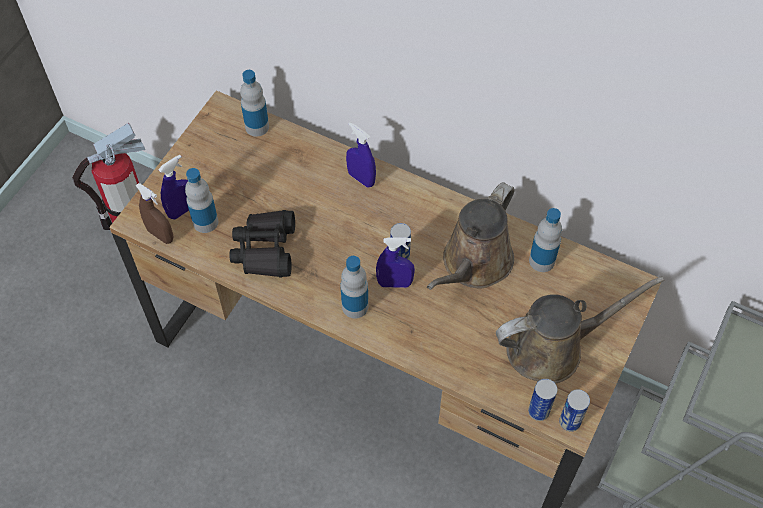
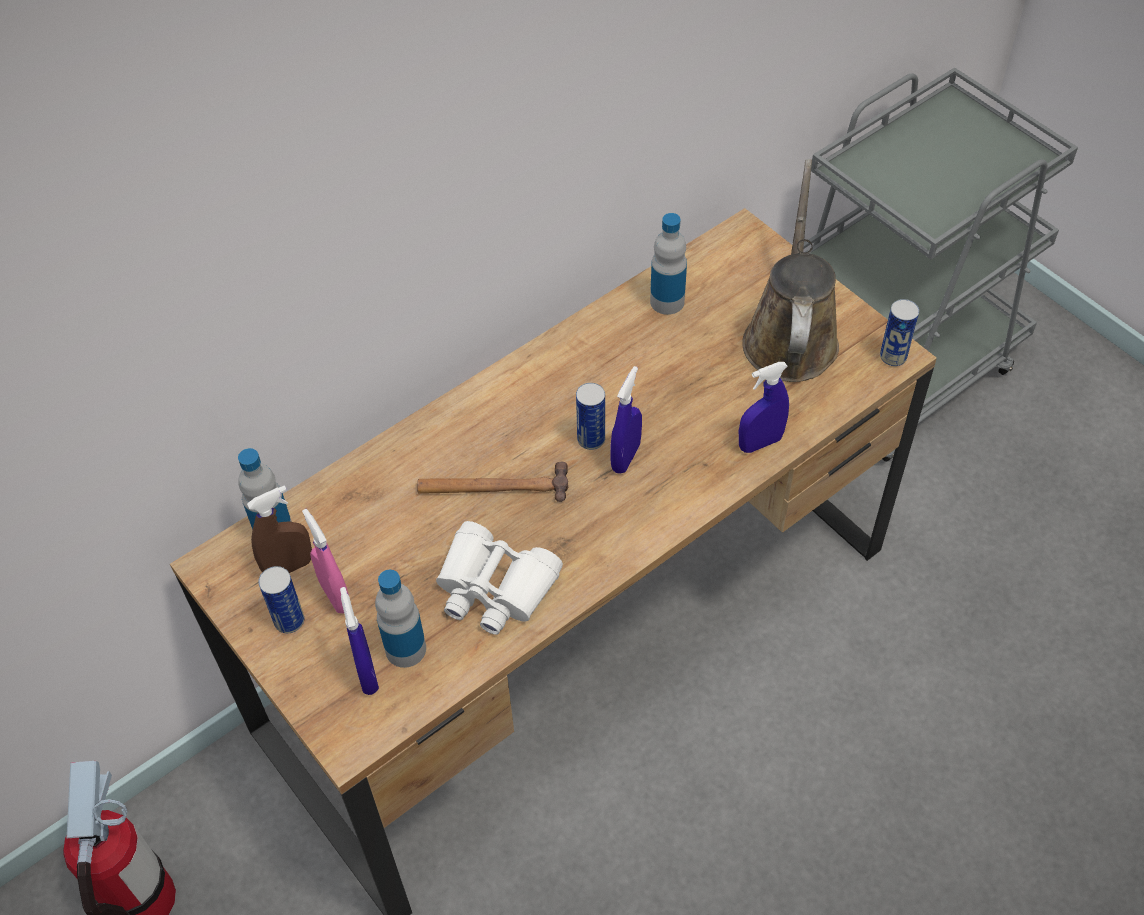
camera: 65 degrees left, 5 degrees down
brown spray bottle [136,183,173,244] -> brown spray bottle moved to [247,485,312,573]
black binoculars [229,210,295,277] -> white binoculars [436,521,563,635]
bottle [341,256,368,318] -> none
blue spray bottle [346,122,376,187] -> blue spray bottle moved to [739,362,789,453]
brown watering can [427,182,515,290] -> none
can [528,379,557,421] -> can moved to [258,566,304,633]
none -> pink spray bottle [302,509,349,613]
none -> hammer [417,462,568,502]

